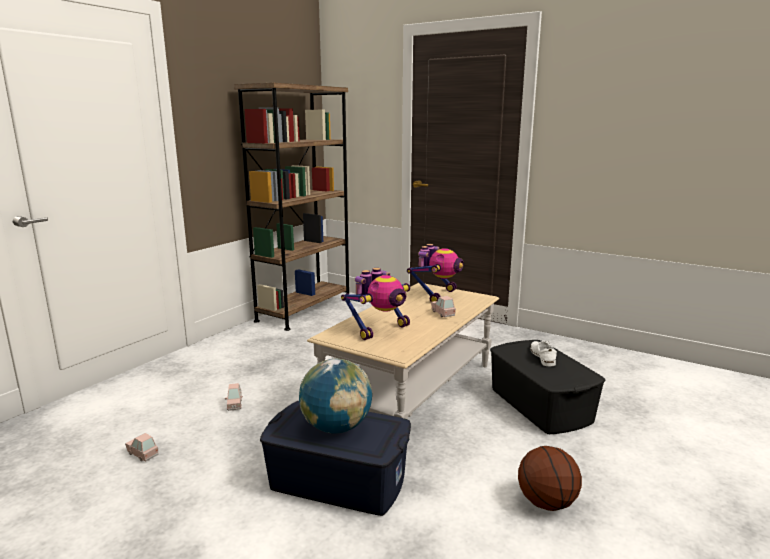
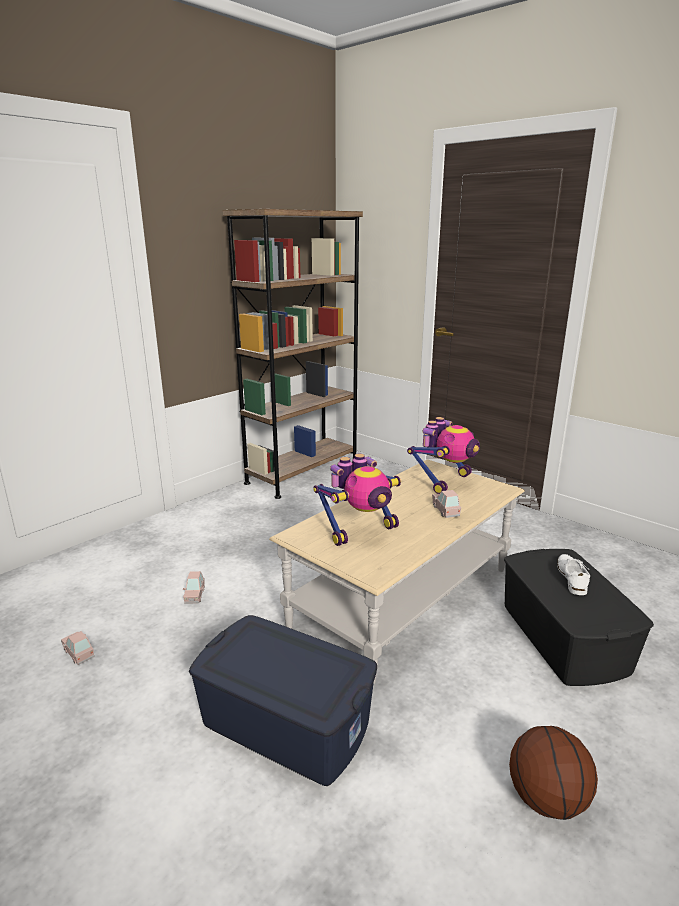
camera: 10 degrees right, 5 degrees up
globe [299,359,372,433] -> none

